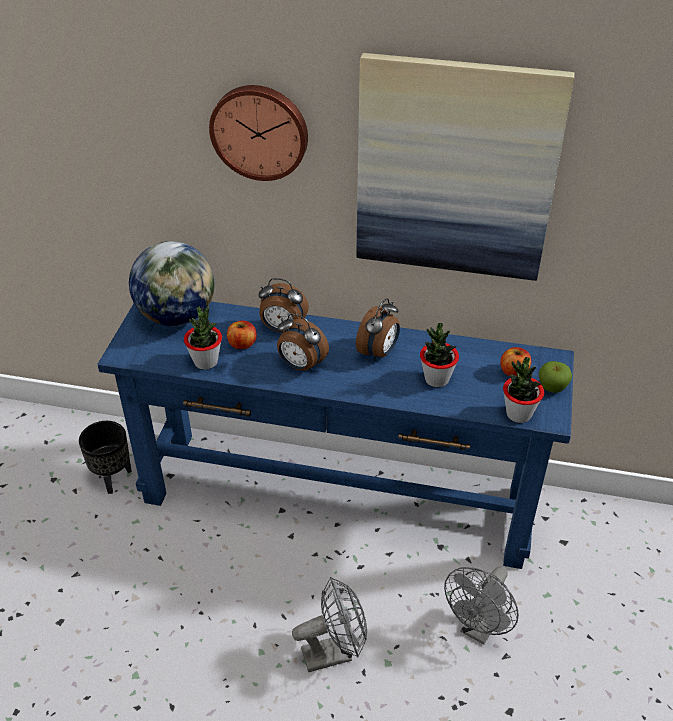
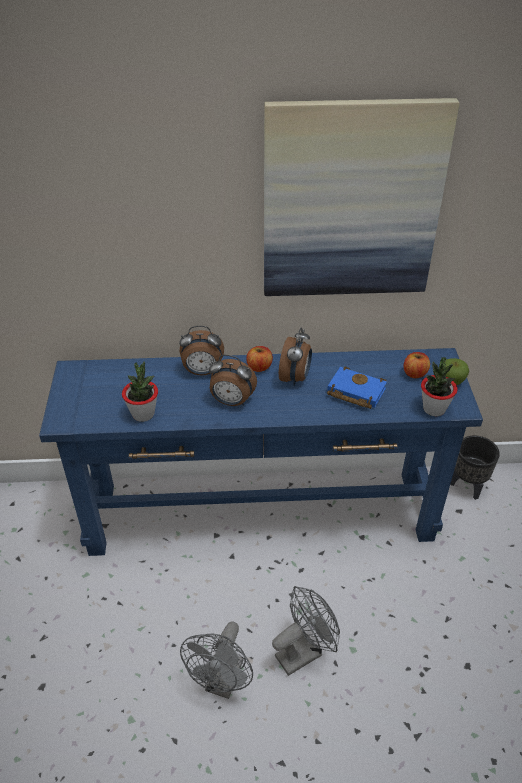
camera: 15 degrees left, 0 degrees up
black planter [79,421,132,494] -> black planter moved to [450,436,500,500]
globe [129,241,214,326] -> none
wall clock [209,85,308,181] -> none
apple [227,321,257,349] -> apple moved to [246,346,273,372]
potted plant [420,323,459,387] -> blue book [327,366,387,409]
grey fan [444,566,519,645] -> grey fan moved to [180,621,253,699]

